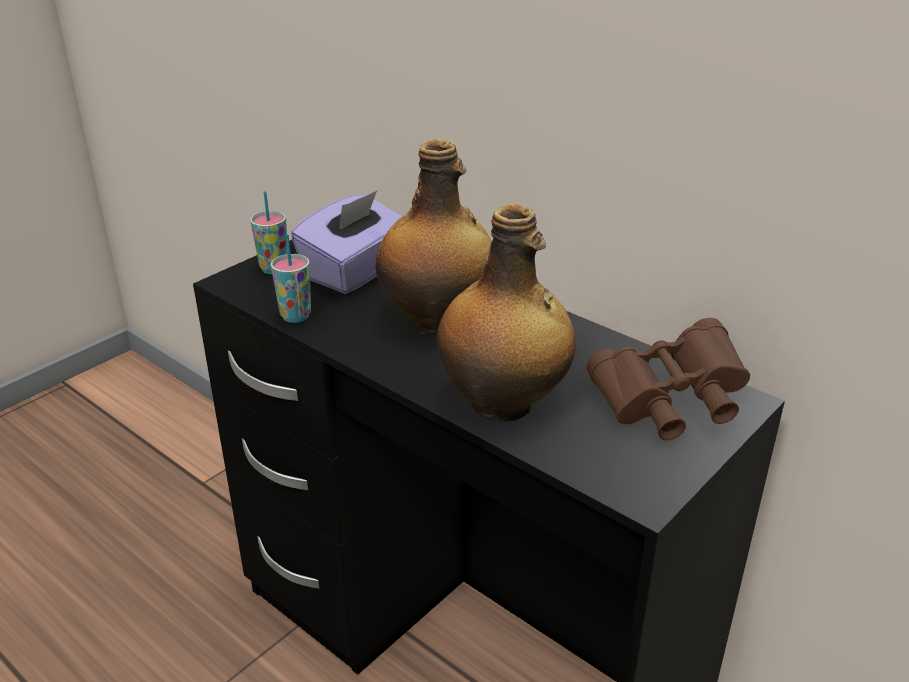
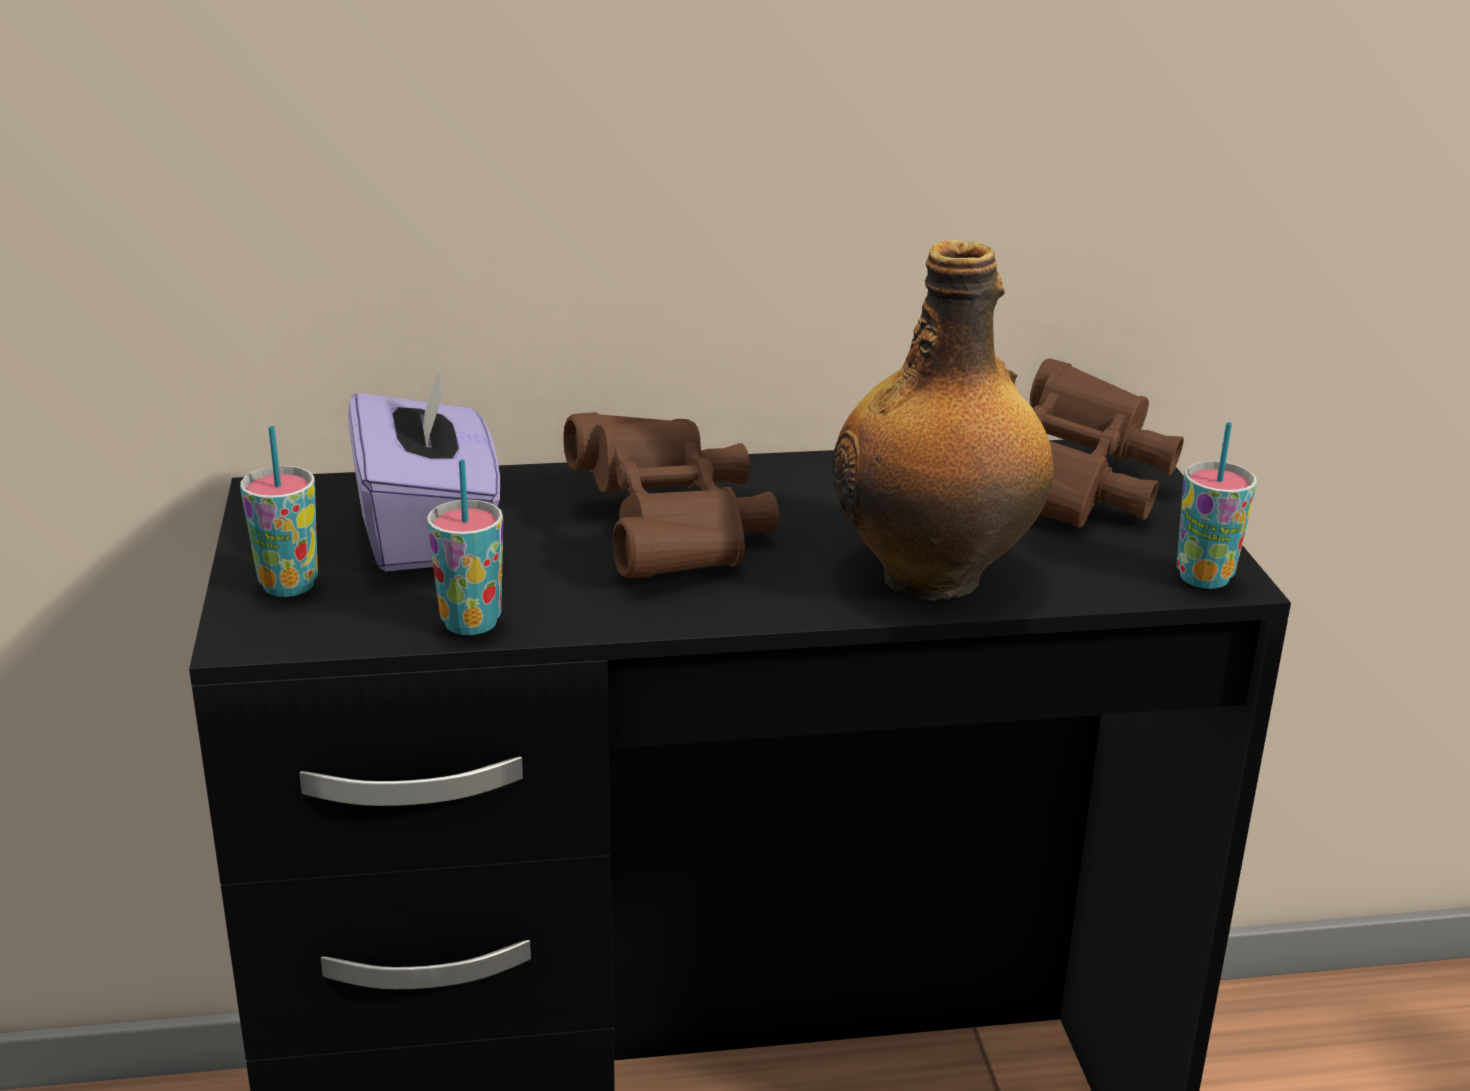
camera: 50 degrees left, 5 degrees down
bottle [375,140,492,335] -> brown binoculars [563,412,779,578]
none -> cup [1177,422,1257,589]

